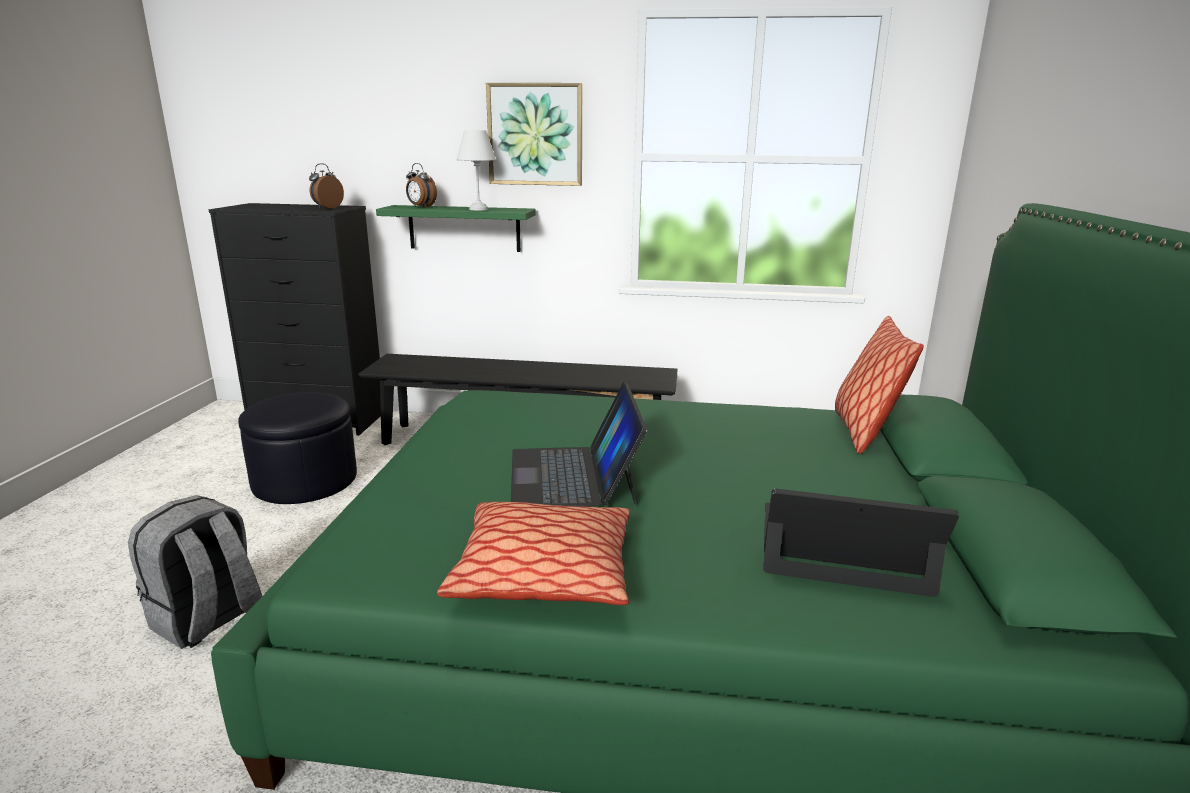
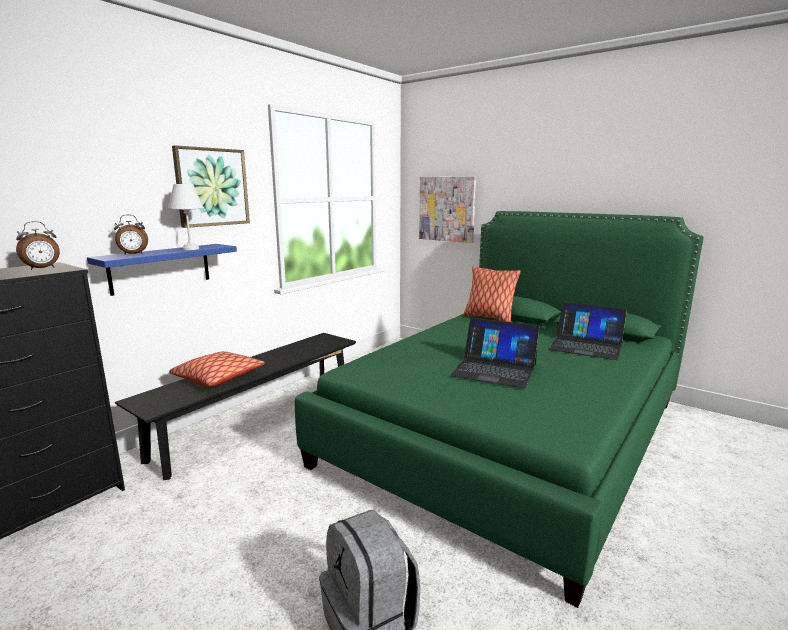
camera: 60 degrees left, 5 degrees down
black ottoman [238,392,357,504] -> none
alarm clock [309,163,344,209] -> alarm clock turned 105 degrees counterclockwise [16,221,60,270]
green shelf [376,205,536,252] -> blue shelf [87,244,237,296]
pillow [437,502,630,605] -> pillow moved to [169,351,265,387]
laptop [763,489,959,597] -> laptop turned 105 degrees counterclockwise [549,302,627,360]
none -> picture [419,176,476,243]

